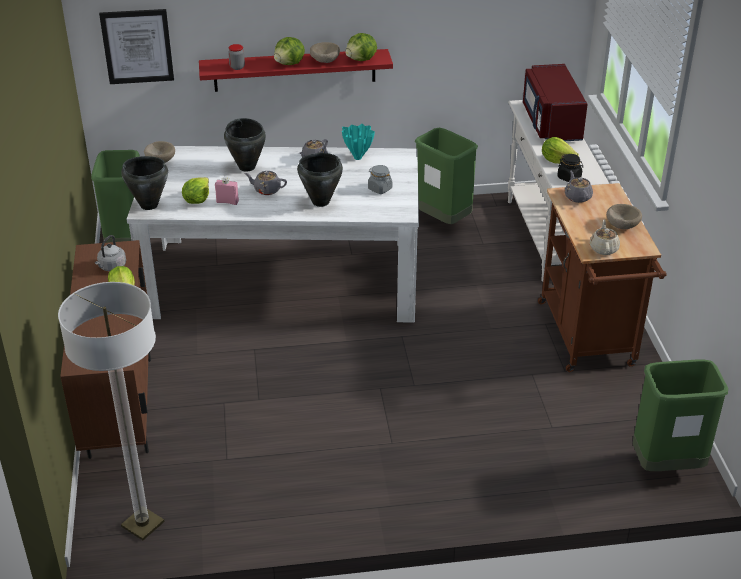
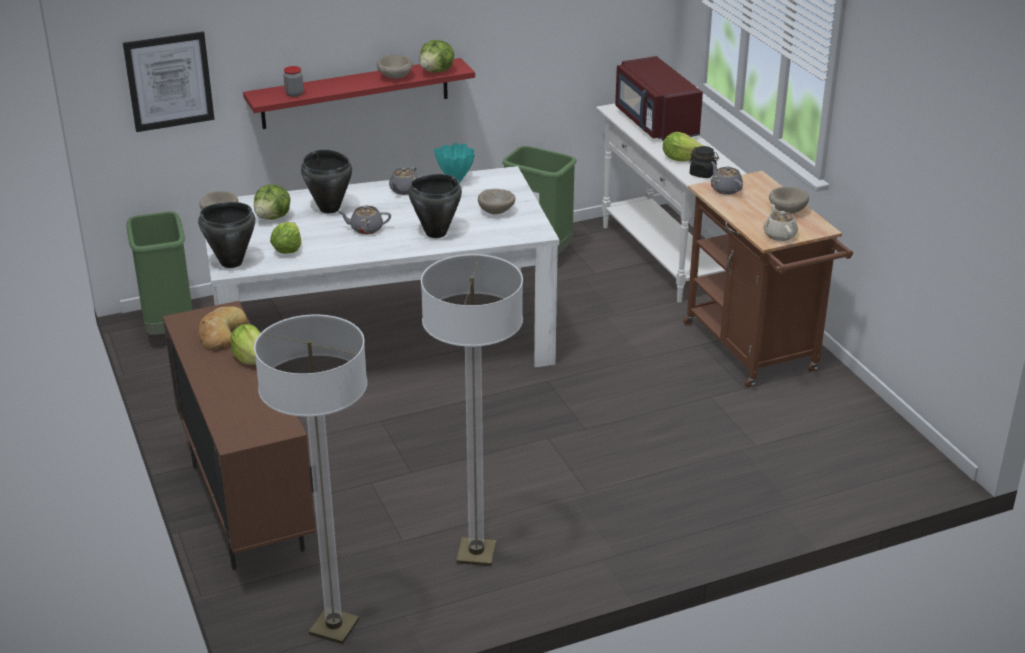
camera: 15 degrees left, 5 degrees down
grey kettle [95,235,126,271] -> bread [199,306,246,349]
pink bottle [215,176,239,205] -> none
lettuce [274,37,305,65] -> lettuce moved to [254,185,291,220]
grey jar [368,165,392,194] -> beige bowl [478,189,515,214]
green trash can [632,360,728,471] -> none
none -> floor lamp [421,254,523,566]

